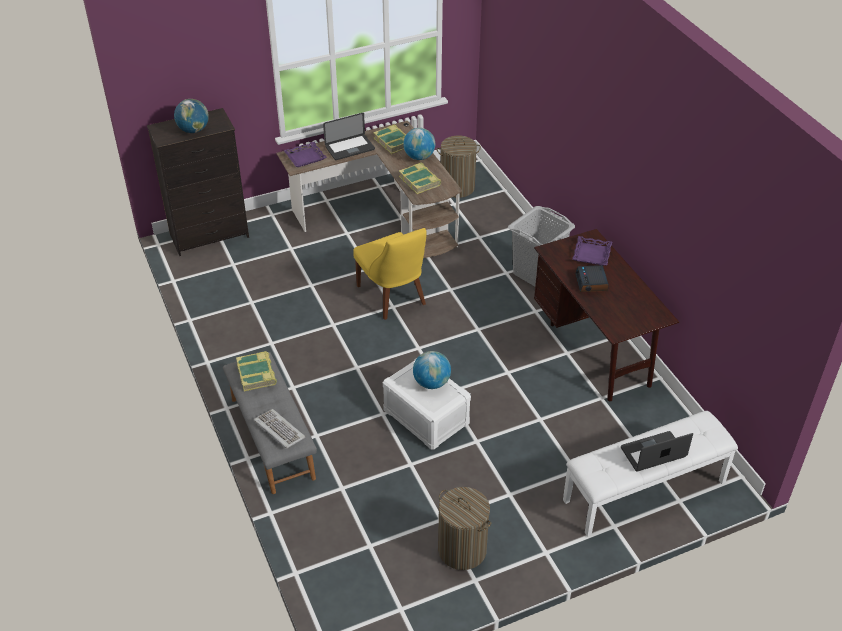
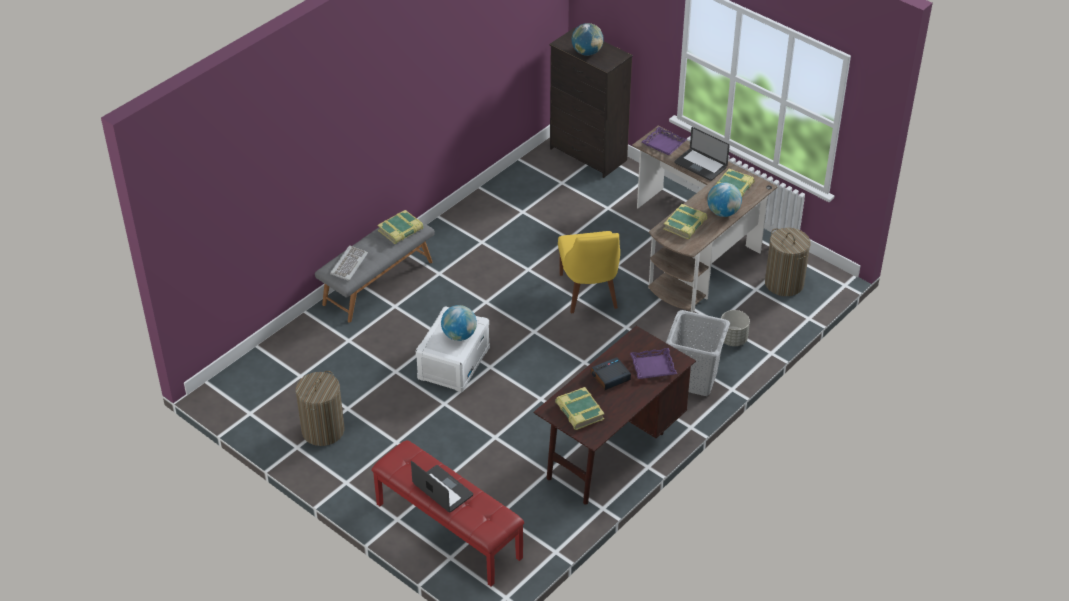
camera: 65 degrees right, 0 degrees up
yellow chair [353,228,427,320] -> yellow chair turned 45 degrees counterclockwise [558,231,620,313]
white bench [563,411,738,537] -> red bench [371,440,524,586]
none -> book [555,387,605,430]
none -> grey planter [721,310,750,346]

